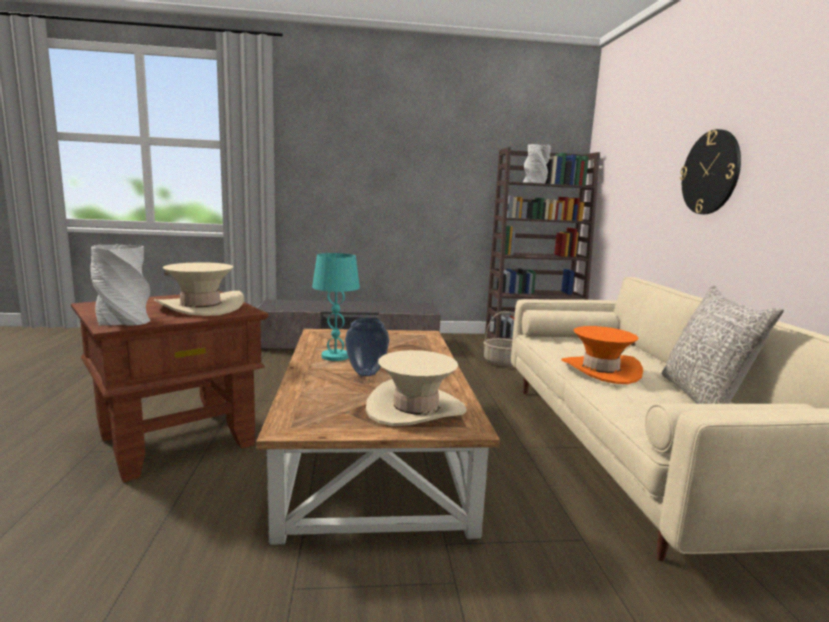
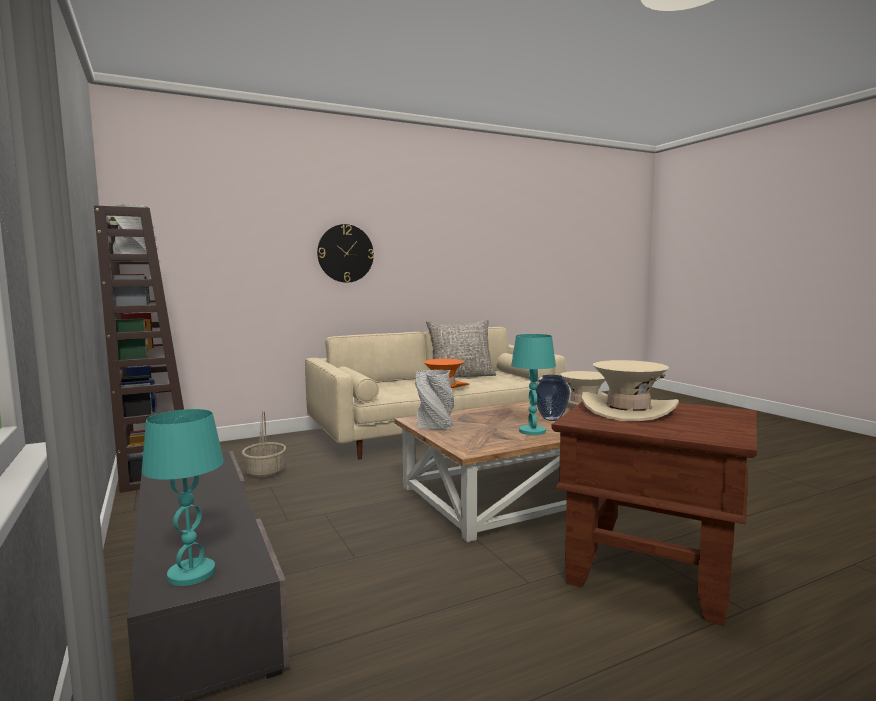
camera: 110 degrees left, 5 degrees down
grey vase [90,245,150,326] -> grey vase moved to [415,370,454,430]
none -> turquoise table lamp [142,409,224,586]

